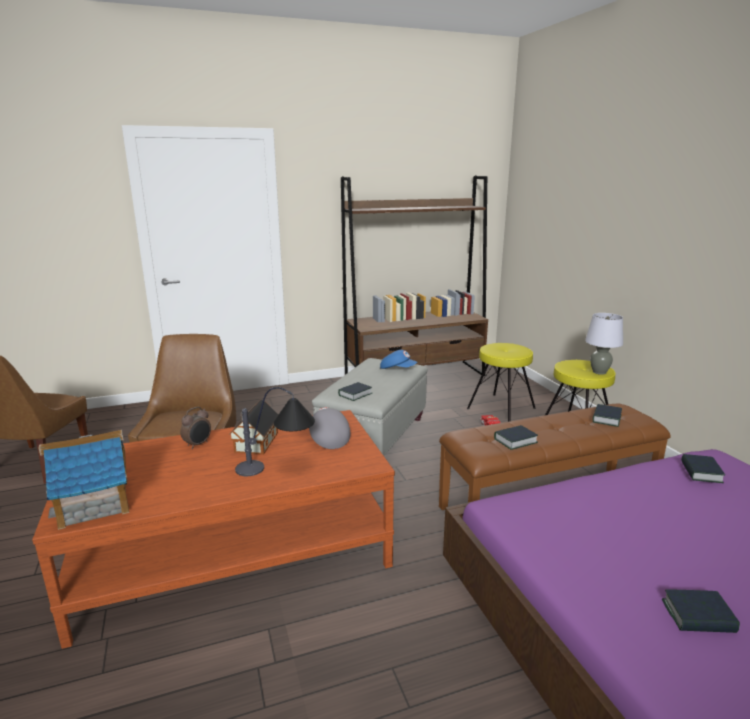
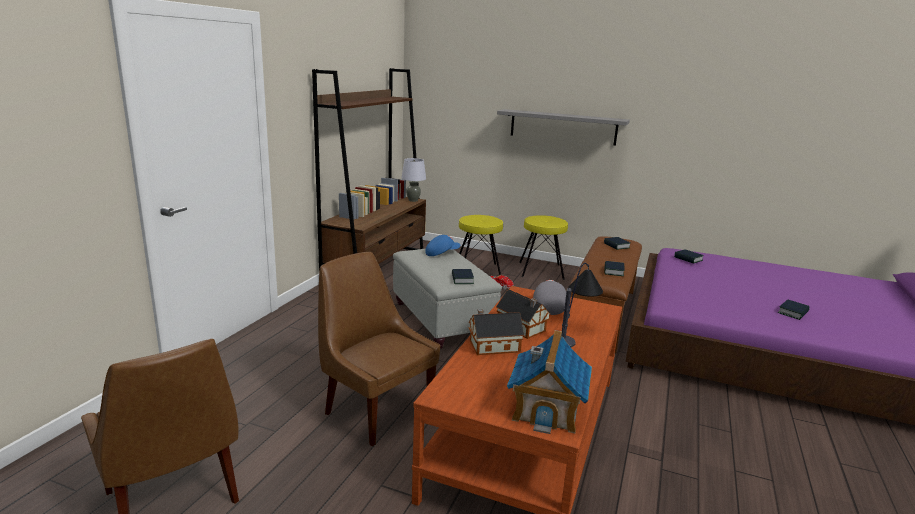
camera: 50 degrees left, 0 degrees up
alarm clock [180,407,211,449] -> toy house [468,309,524,355]
grey cap [309,407,351,449] -> grey cap turned 75 degrees clockwise [533,280,566,315]
grey table lamp [585,313,623,375] -> grey table lamp moved to [401,158,426,202]
none -> grey shelf [497,109,630,146]

